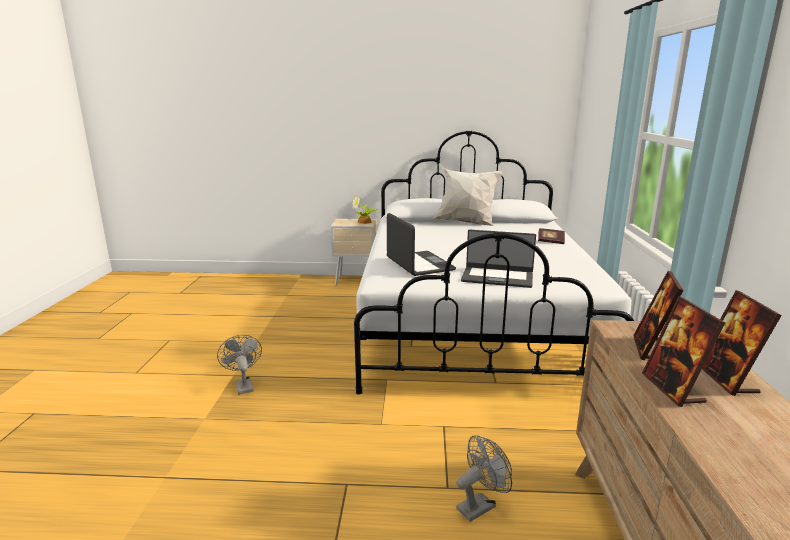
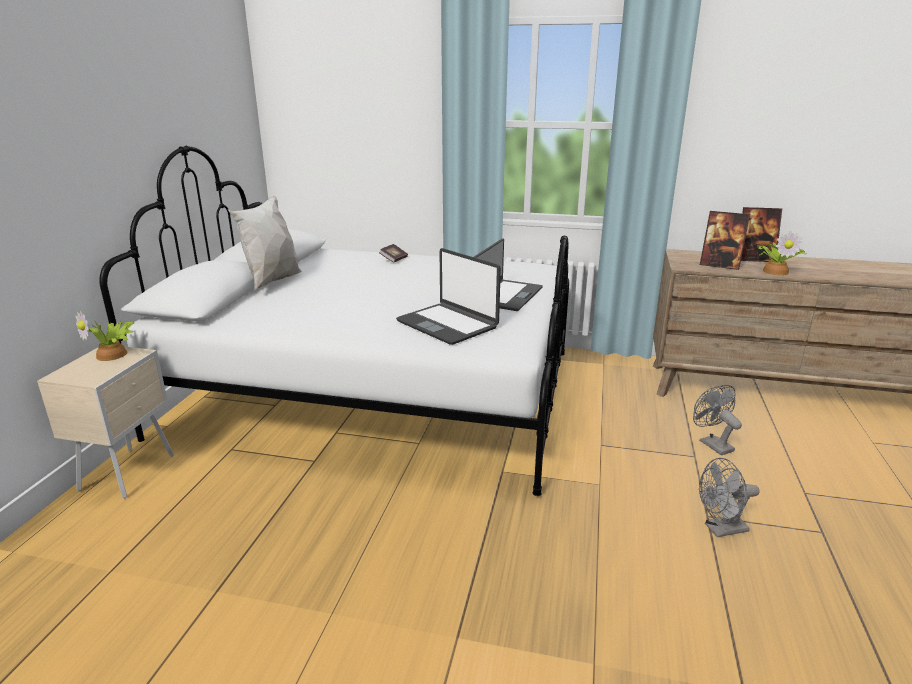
camera: 80 degrees left, 5 degrees up
grey fan [217,335,262,395] -> grey fan moved to [699,458,760,537]
laptop [387,213,456,276] -> laptop turned 120 degrees counterclockwise [396,248,501,345]
picture frame [642,296,725,407] -> potted plant [757,231,806,276]

